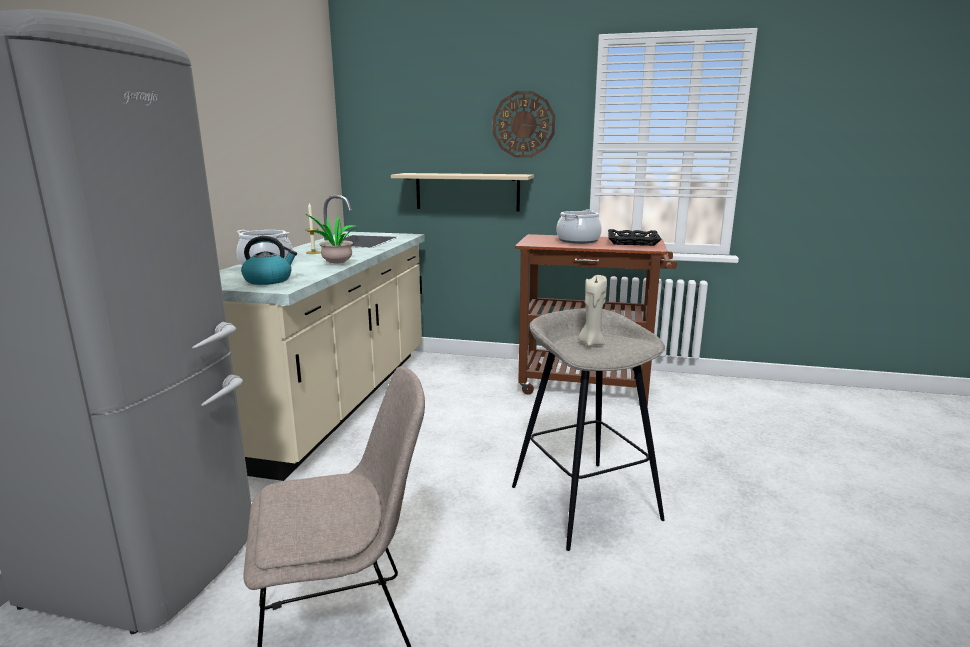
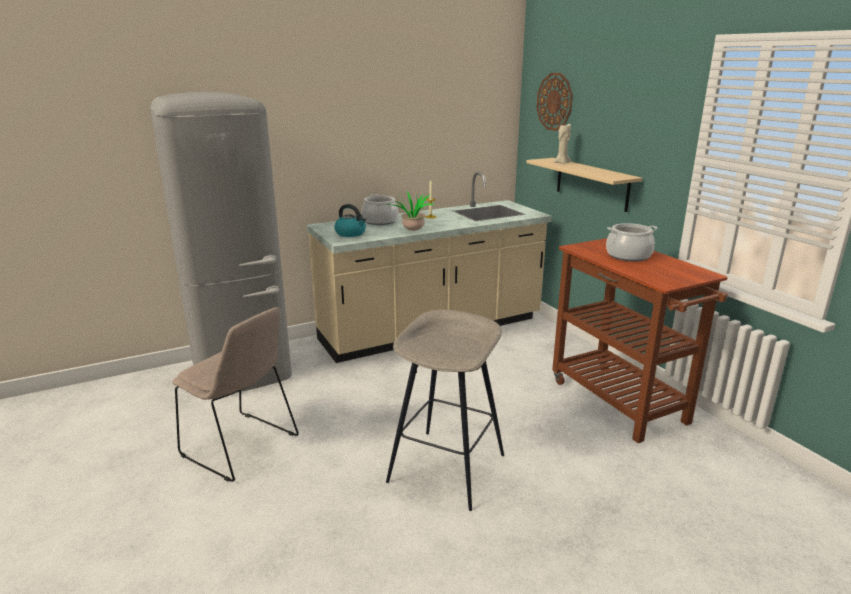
camera: 50 degrees right, 5 degrees up
wall clock [493,91,555,158] -> wall clock moved to [536,73,573,131]
beige candle [578,275,607,346] -> beige candle moved to [554,124,571,164]
black tray [608,229,662,246] -> none

